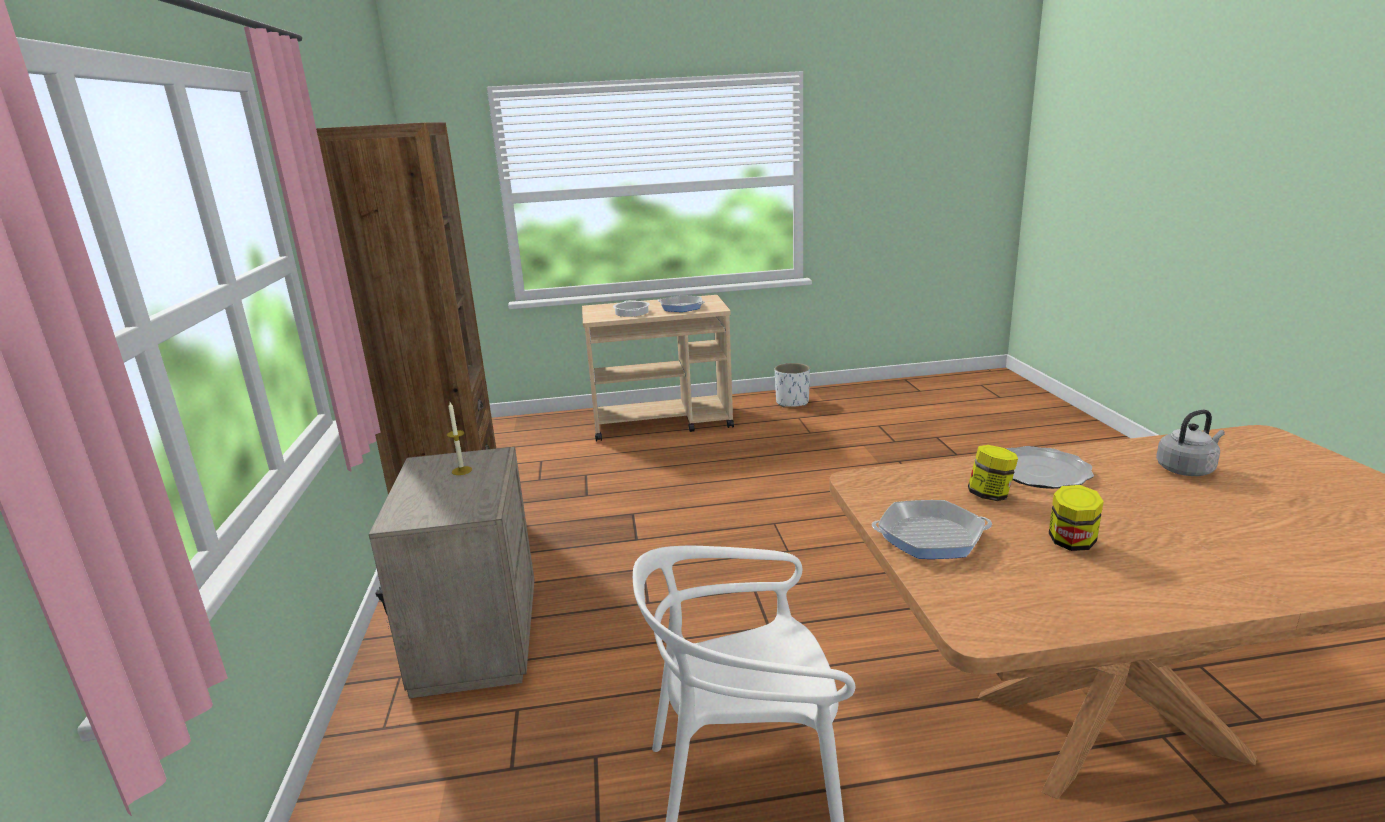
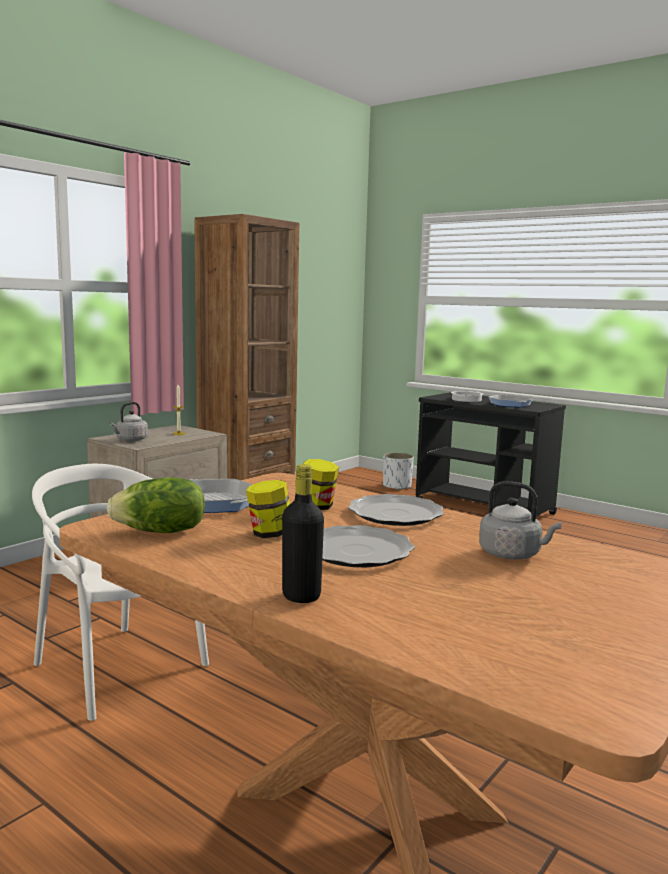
camera: 45 degrees right, 10 degrees down
beige cart [582,295,734,441] -> black cart [415,392,566,517]
white planter [775,363,810,407] -> white planter moved to [383,452,414,490]
none -> lettuce [107,477,205,533]
none -> grey kettle [109,402,148,441]
none -> black bottle [282,464,324,603]
none -> plate [322,525,415,567]

